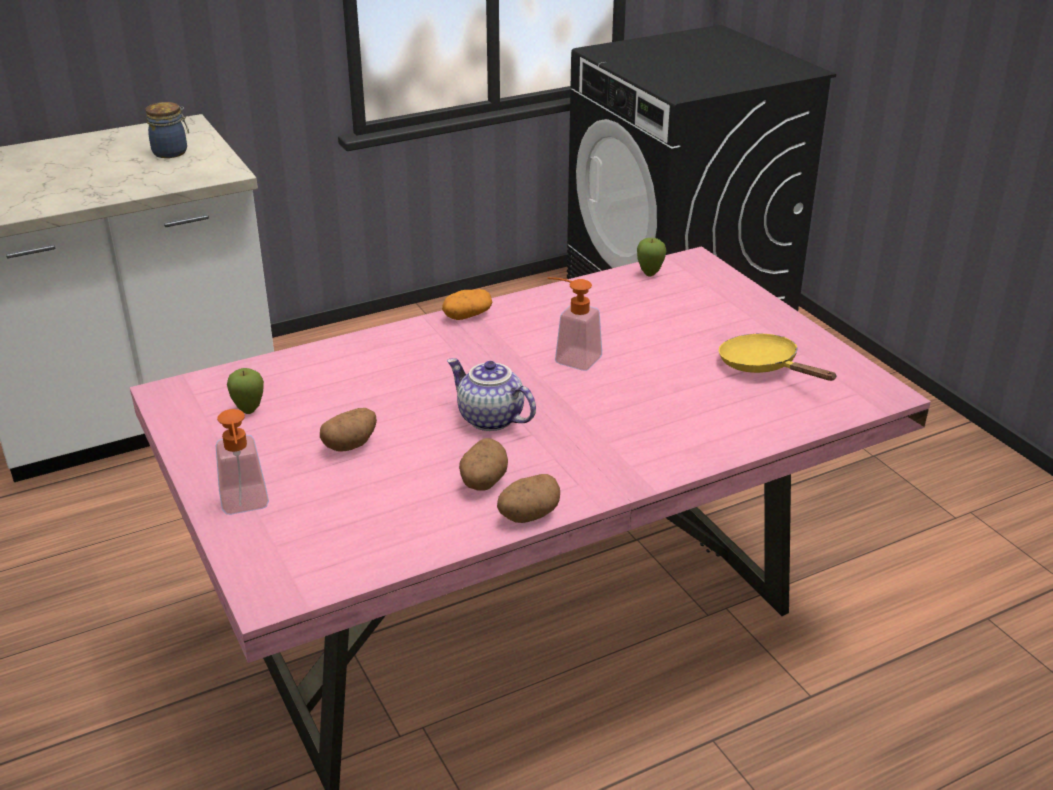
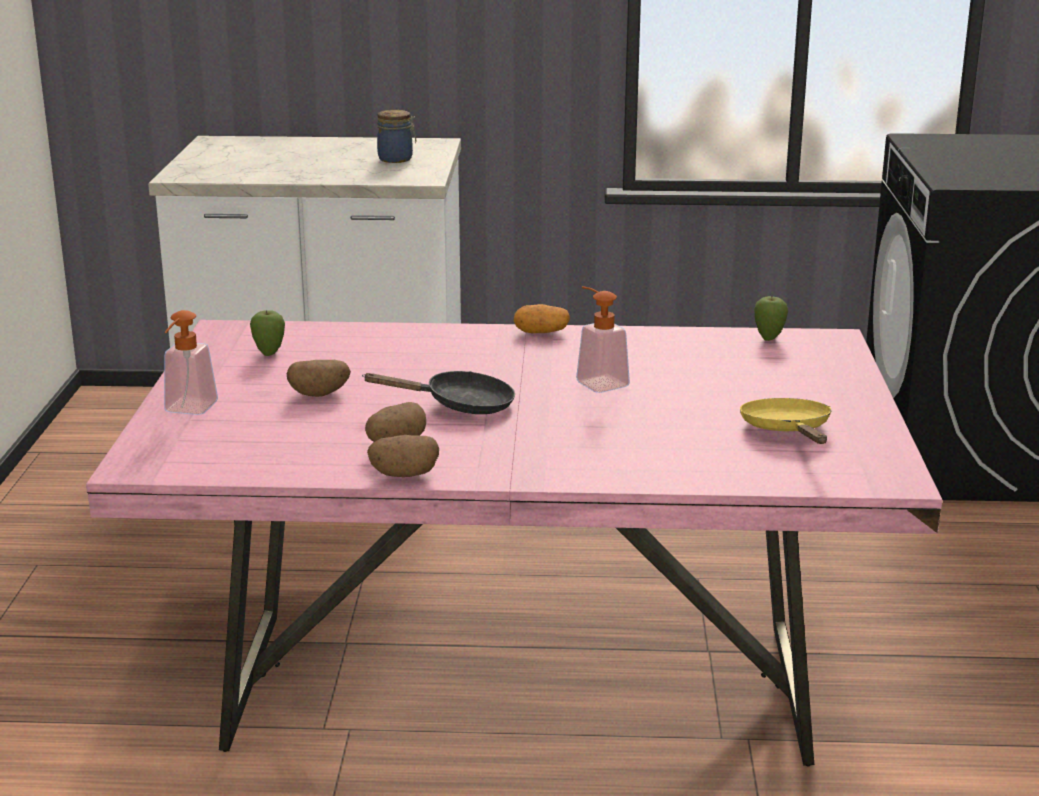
camera: 30 degrees right, 10 degrees down
teapot [447,358,536,431] -> black frying pan [362,371,515,414]

